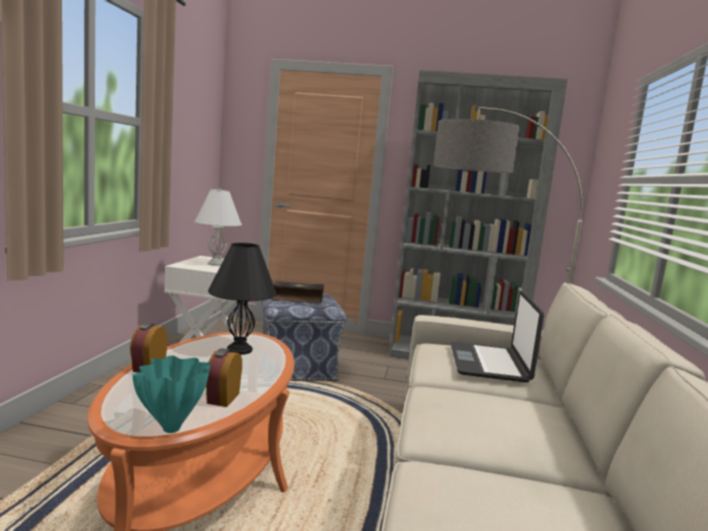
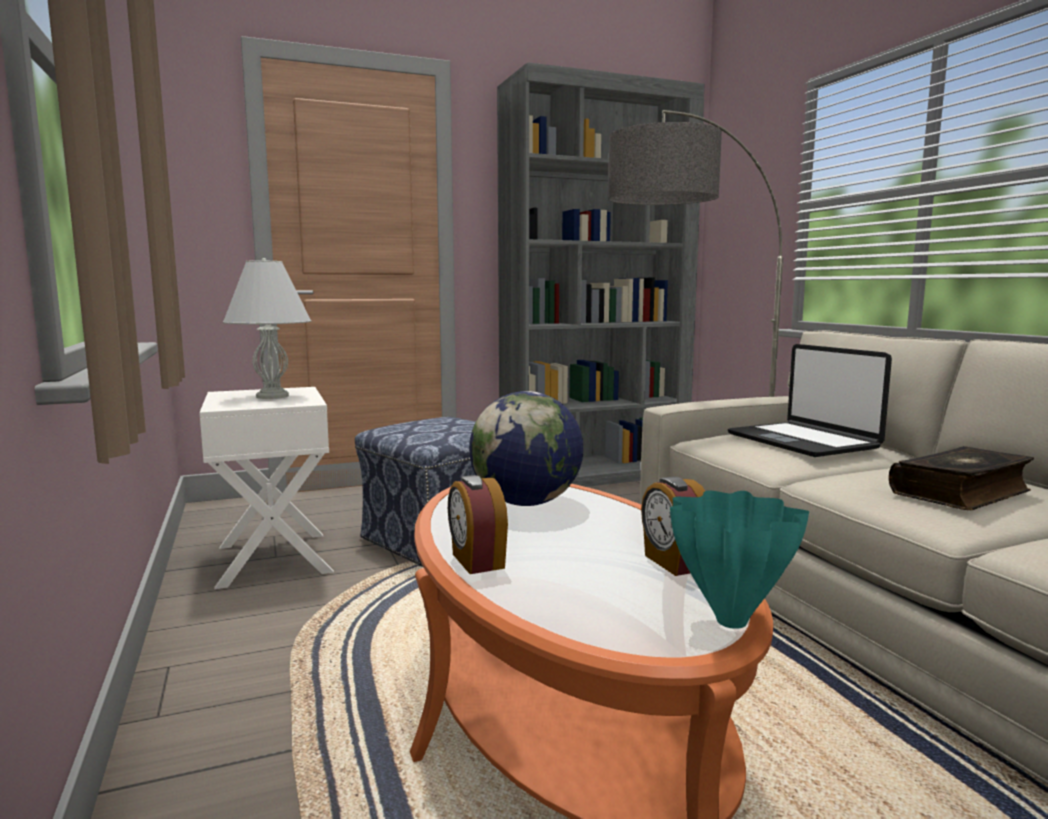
camera: 30 degrees left, 0 degrees up
black table lamp [208,242,277,355] -> globe [469,391,583,506]
book [272,281,324,303] -> book moved to [889,446,1034,510]

